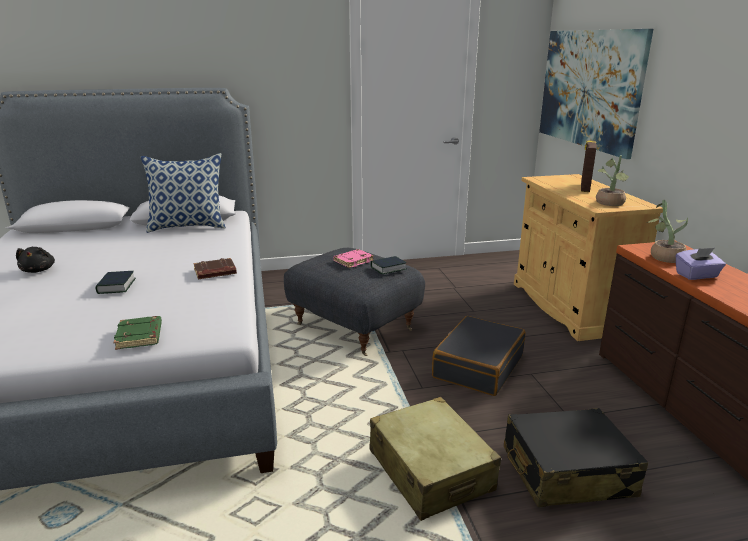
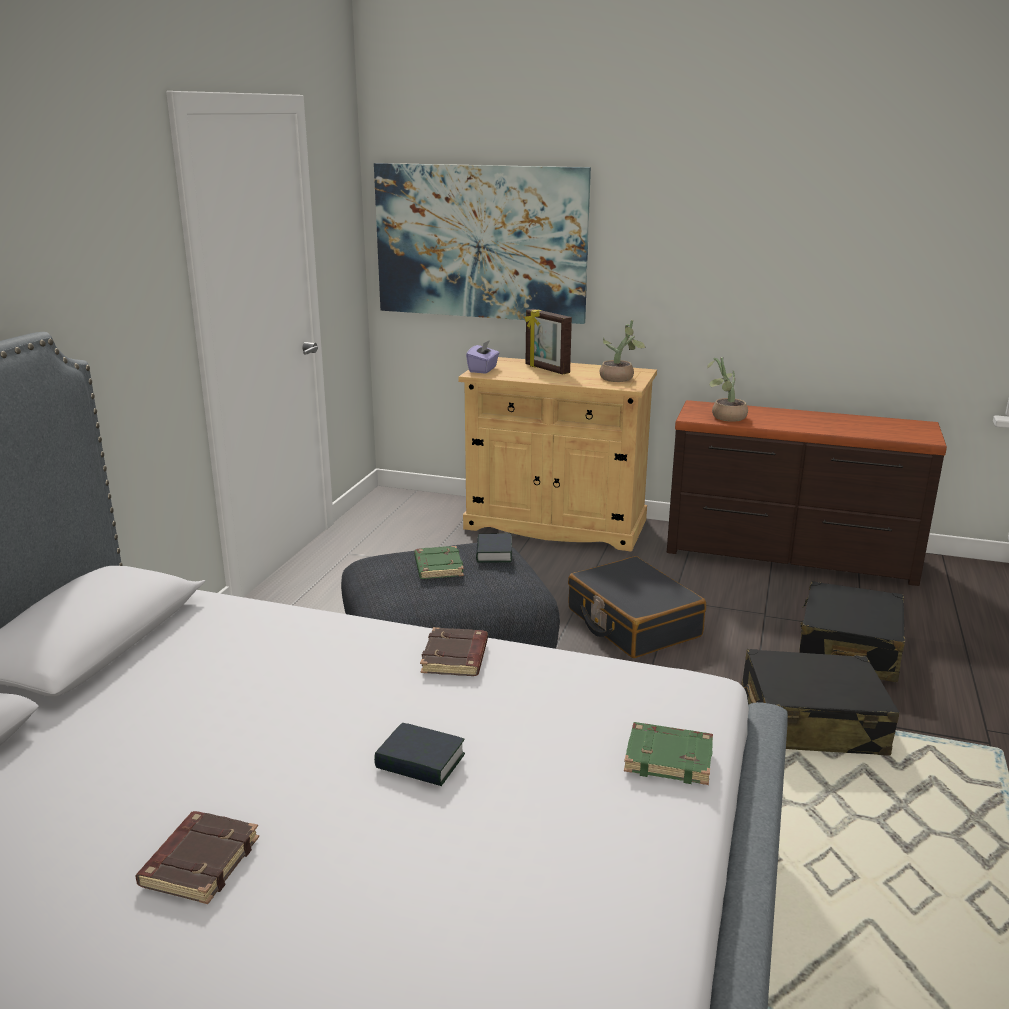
camera: 60 degrees left, 0 degrees up
black plush toy [16,247,55,273] -> brown book [136,811,259,904]
pillow [141,153,226,233] -> none
pink book [333,249,374,268] -> green book [414,546,464,579]
beige suitcase [370,397,501,521] -> black suitcase [741,649,900,756]
purple tissue box [676,248,726,280] -> purple tissue box moved to [466,340,499,374]

